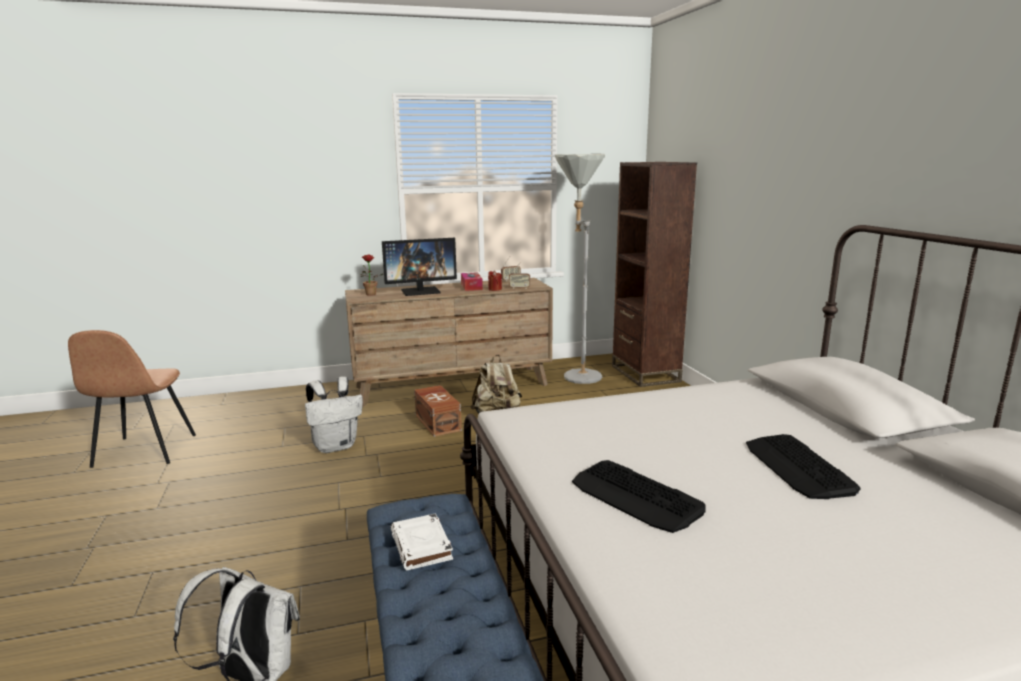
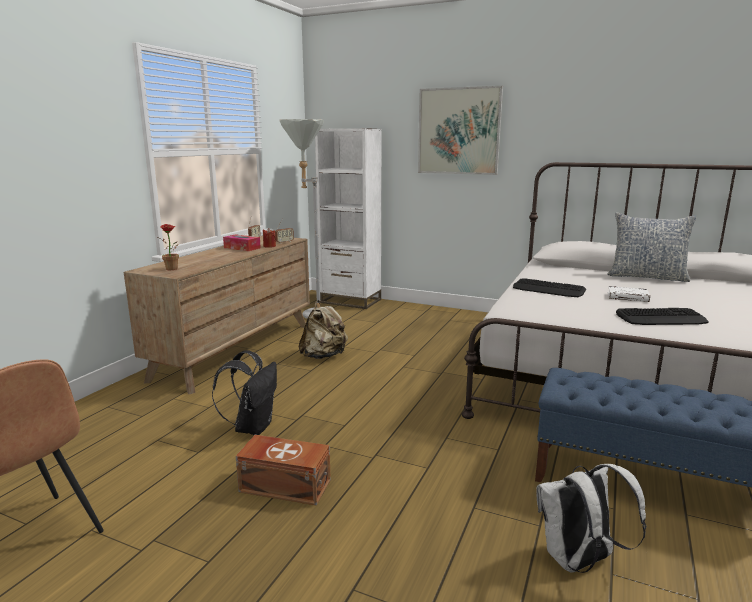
camera: 50 degrees left, 0 degrees up
white backpack [305,376,363,453] -> black backpack [212,350,277,435]
monitor [382,238,457,296] -> none
white book [391,513,453,570] -> white book moved to [608,286,650,302]
brown storage box [414,385,462,437] -> brown storage box moved to [236,435,331,506]
brown bookcase [612,162,697,387] -> white bookcase [315,128,382,309]
keyboard [746,434,861,499] -> keyboard moved to [513,278,586,297]
none -> picture [418,86,503,175]
none -> pillow [607,212,696,282]

